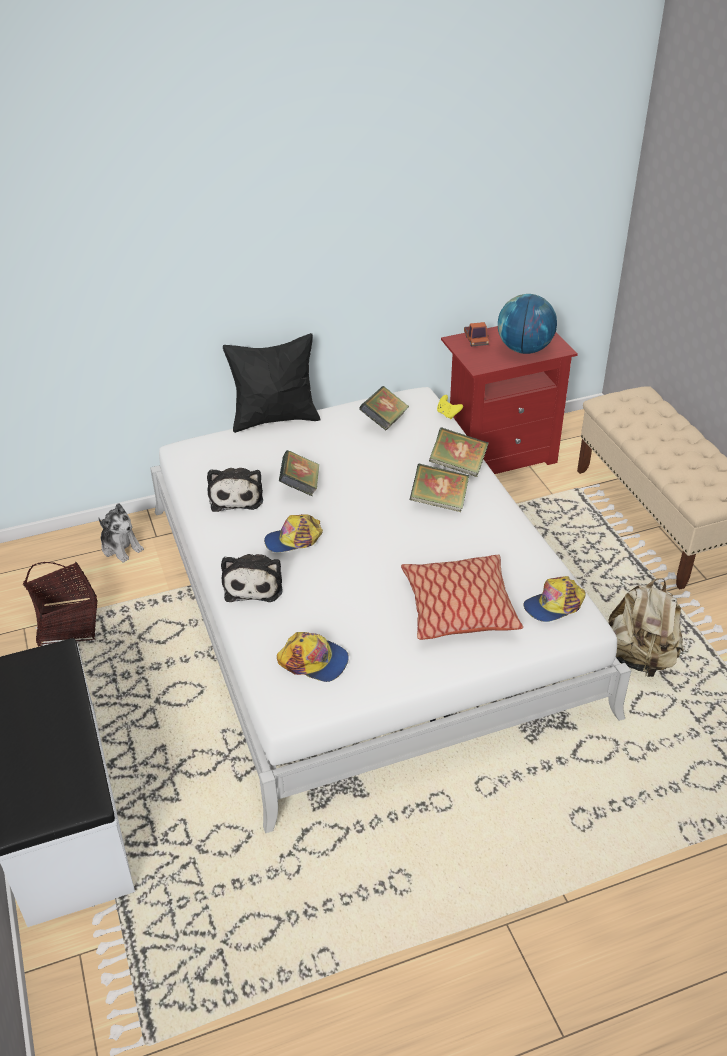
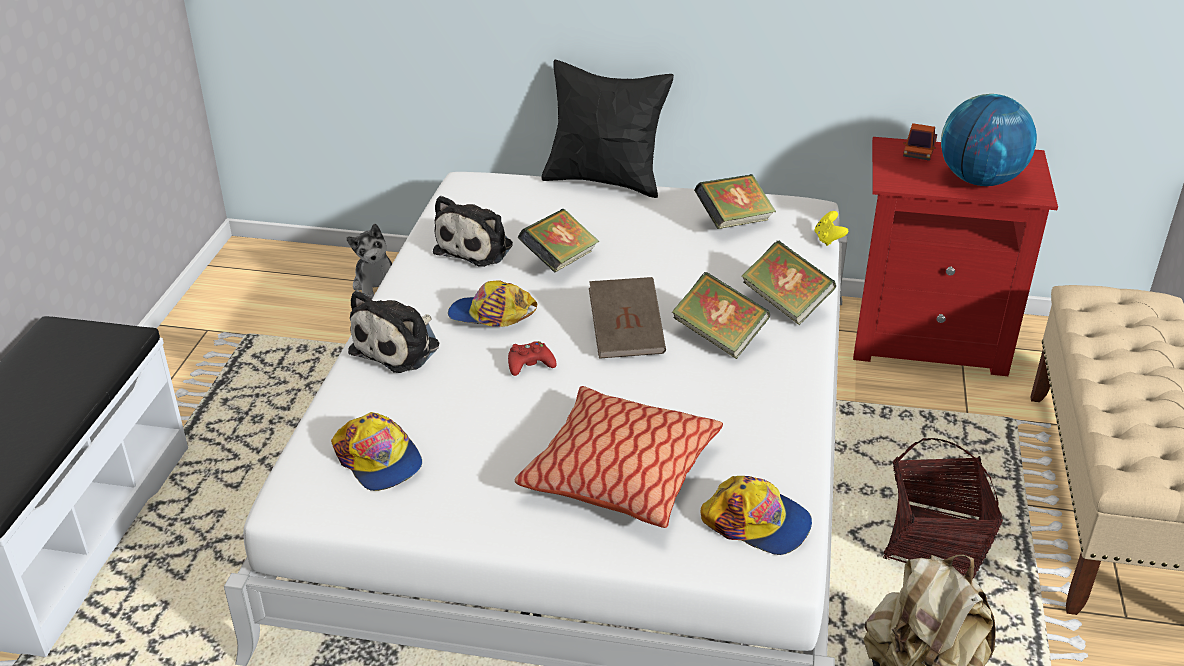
camera: 30 degrees right, 5 degrees down
basket [23,562,97,646] -> basket moved to [883,438,1003,578]
cap [523,576,586,622] -> cap turned 150 degrees counterclockwise [701,476,812,555]
none -> red game controller [508,341,557,376]
none -> brown book [589,277,666,359]

